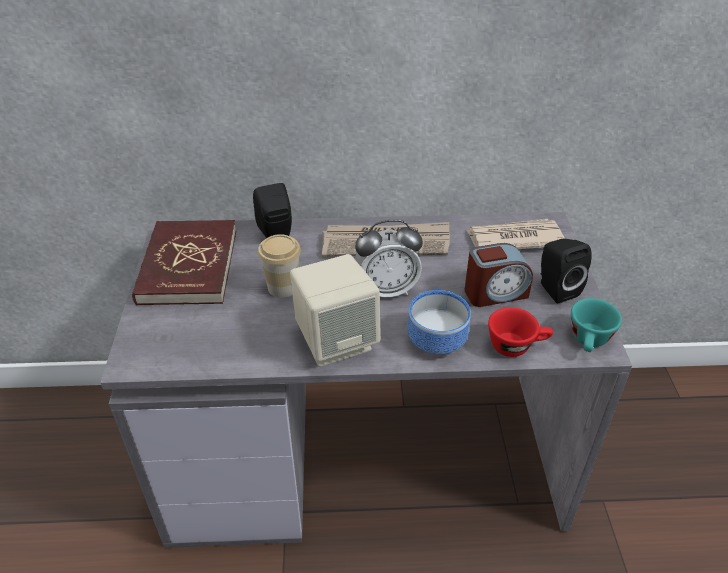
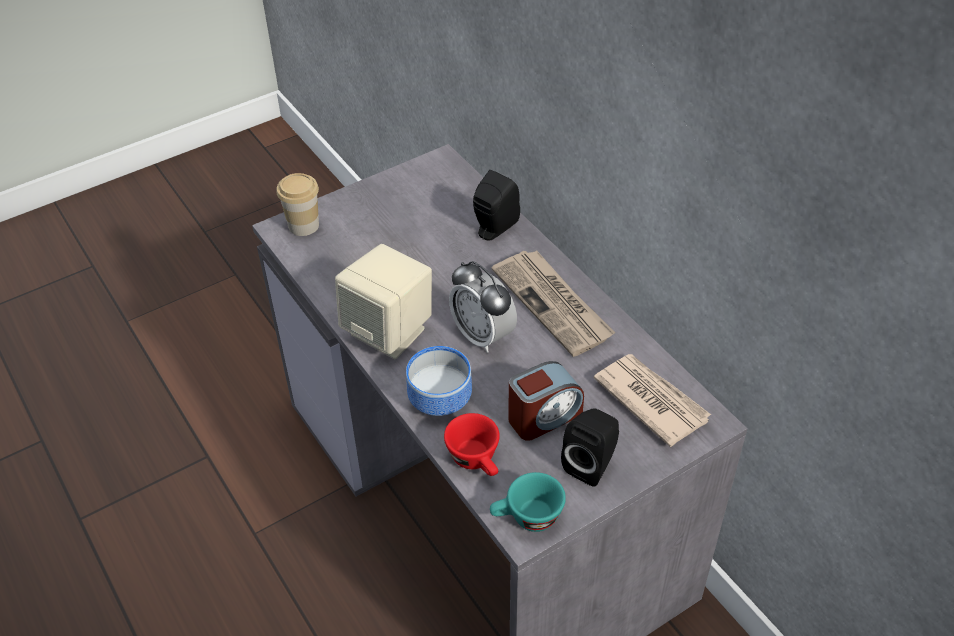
camera: 60 degrees right, 5 degrees up
red book [132,220,236,305] -> none
cup [258,234,301,298] -> cup moved to [277,173,319,236]
alarm clock [465,243,533,307] -> alarm clock turned 75 degrees counterclockwise [508,361,584,441]

